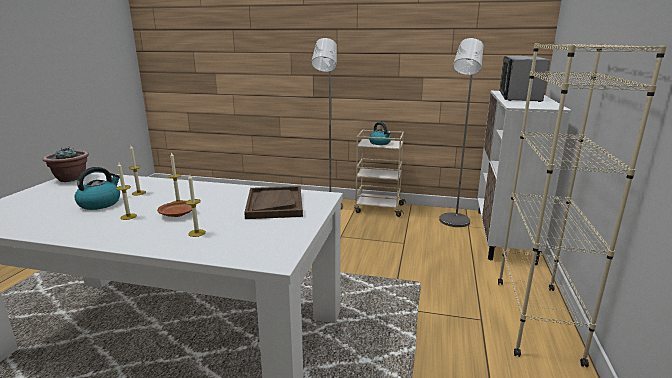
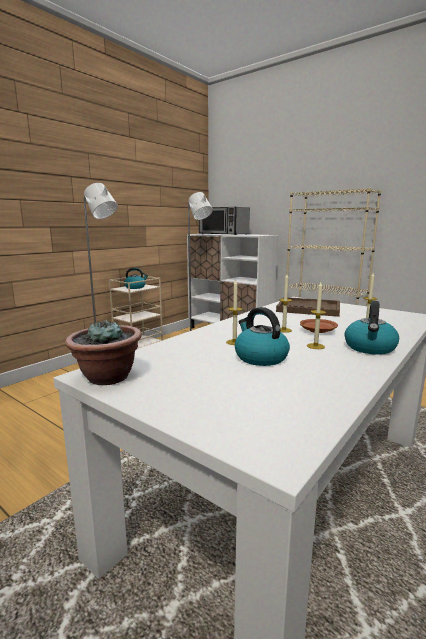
camera: 65 degrees left, 5 degrees down
none -> kettle [345,301,399,355]

